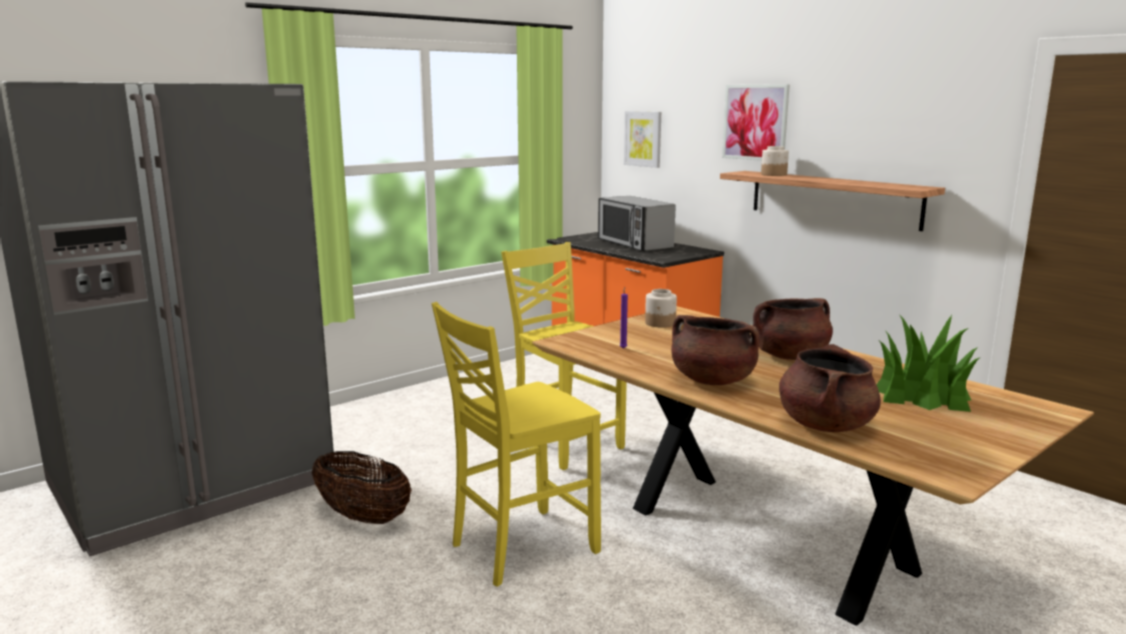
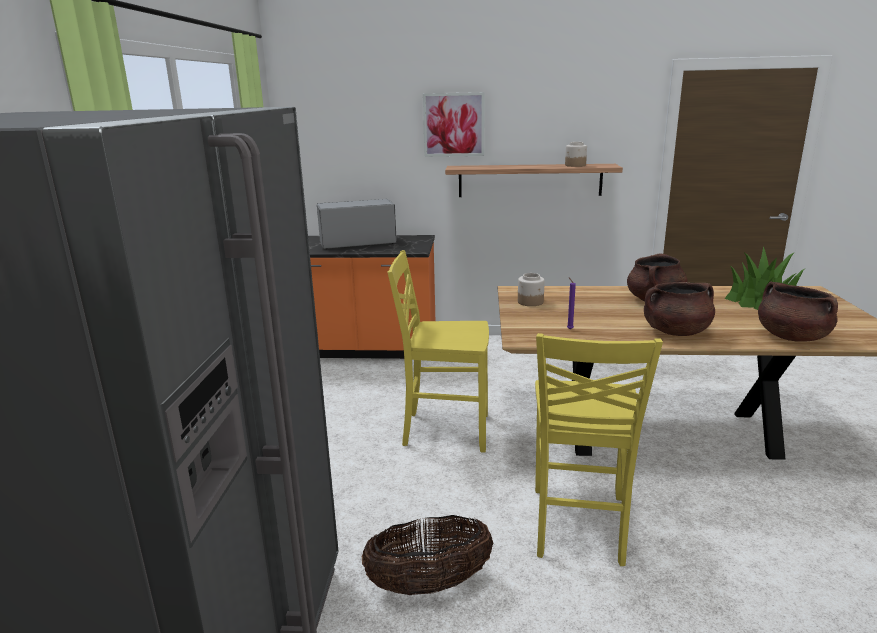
camera: 45 degrees left, 5 degrees up
microwave [598,196,676,251] -> microwave turned 150 degrees clockwise [317,199,397,249]
picture [624,111,661,168] -> none
jar [761,146,789,176] -> jar moved to [565,142,587,167]

